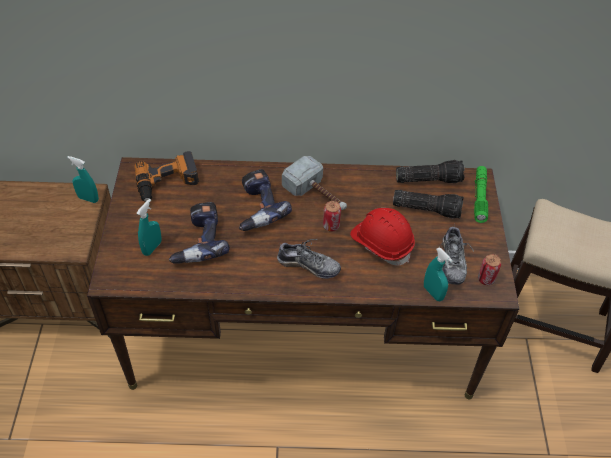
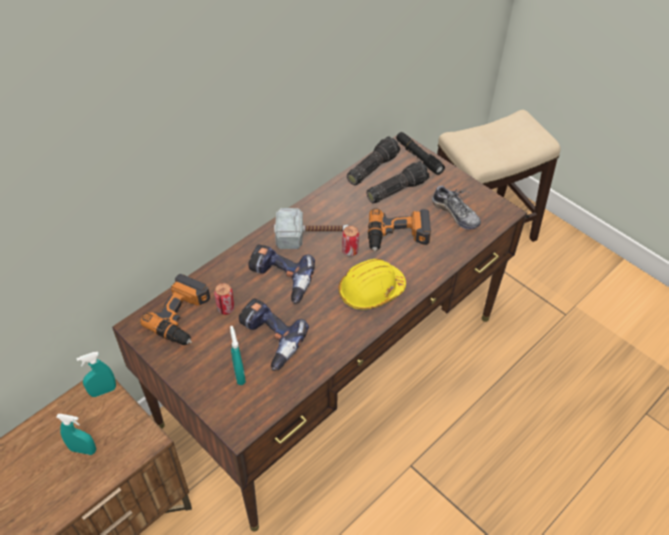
camera: 45 degrees left, 0 degrees up
shoe [277,239,341,279] -> yellow hard hat [338,259,406,309]
red hard hat [350,208,415,266] -> power drill [368,208,431,251]
turquoise spray bottle [424,248,453,301] -> turquoise spray bottle moved to [56,414,96,455]
green flashlight [474,166,488,223] -> black flashlight [396,132,445,175]
can [478,254,501,285] -> can moved to [214,283,235,315]

